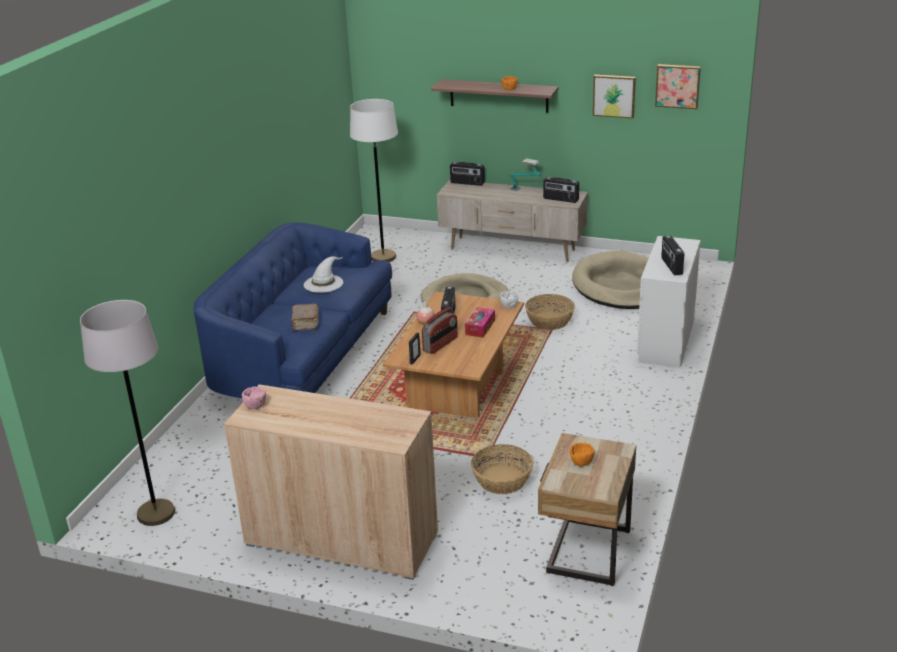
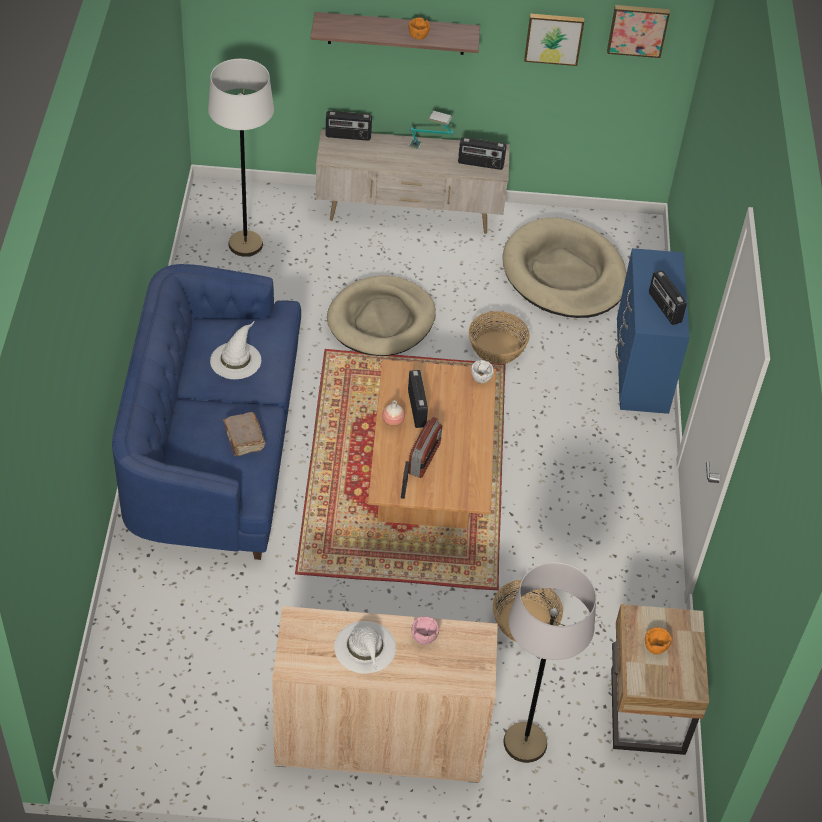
camera: 20 degrees left, 20 degrees up
grey floor lamp [80,300,175,526] -> grey floor lamp moved to [504,562,596,763]
pink bowl [242,387,266,409] -> pink bowl moved to [411,616,439,644]
tissue box [465,307,495,338] -> none
white dresser [637,236,701,368] -> blue dresser [615,248,690,414]
none -> white hat [334,621,396,674]

